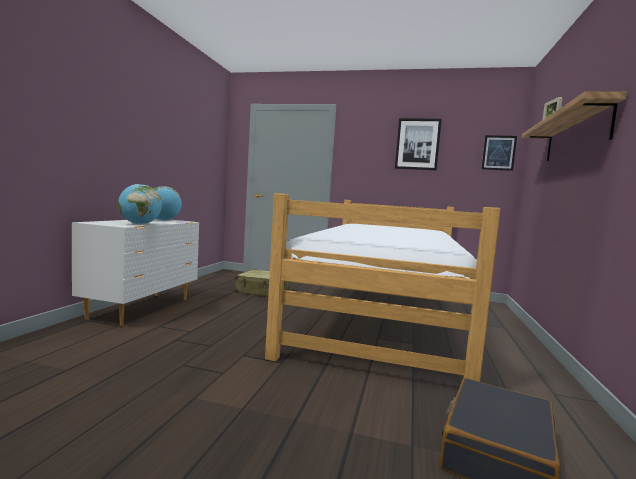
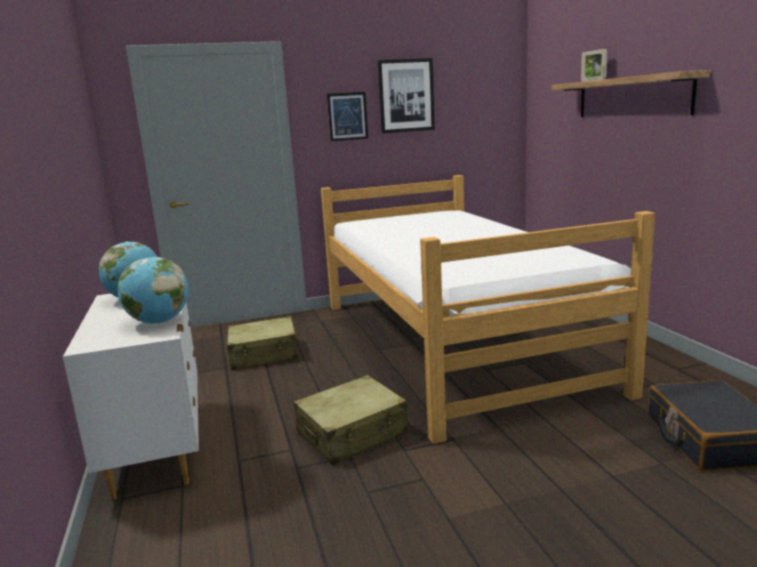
camera: 30 degrees left, 10 degrees up
picture [482,135,517,171] -> picture moved to [327,92,368,141]
none -> beige suitcase [294,375,409,465]

